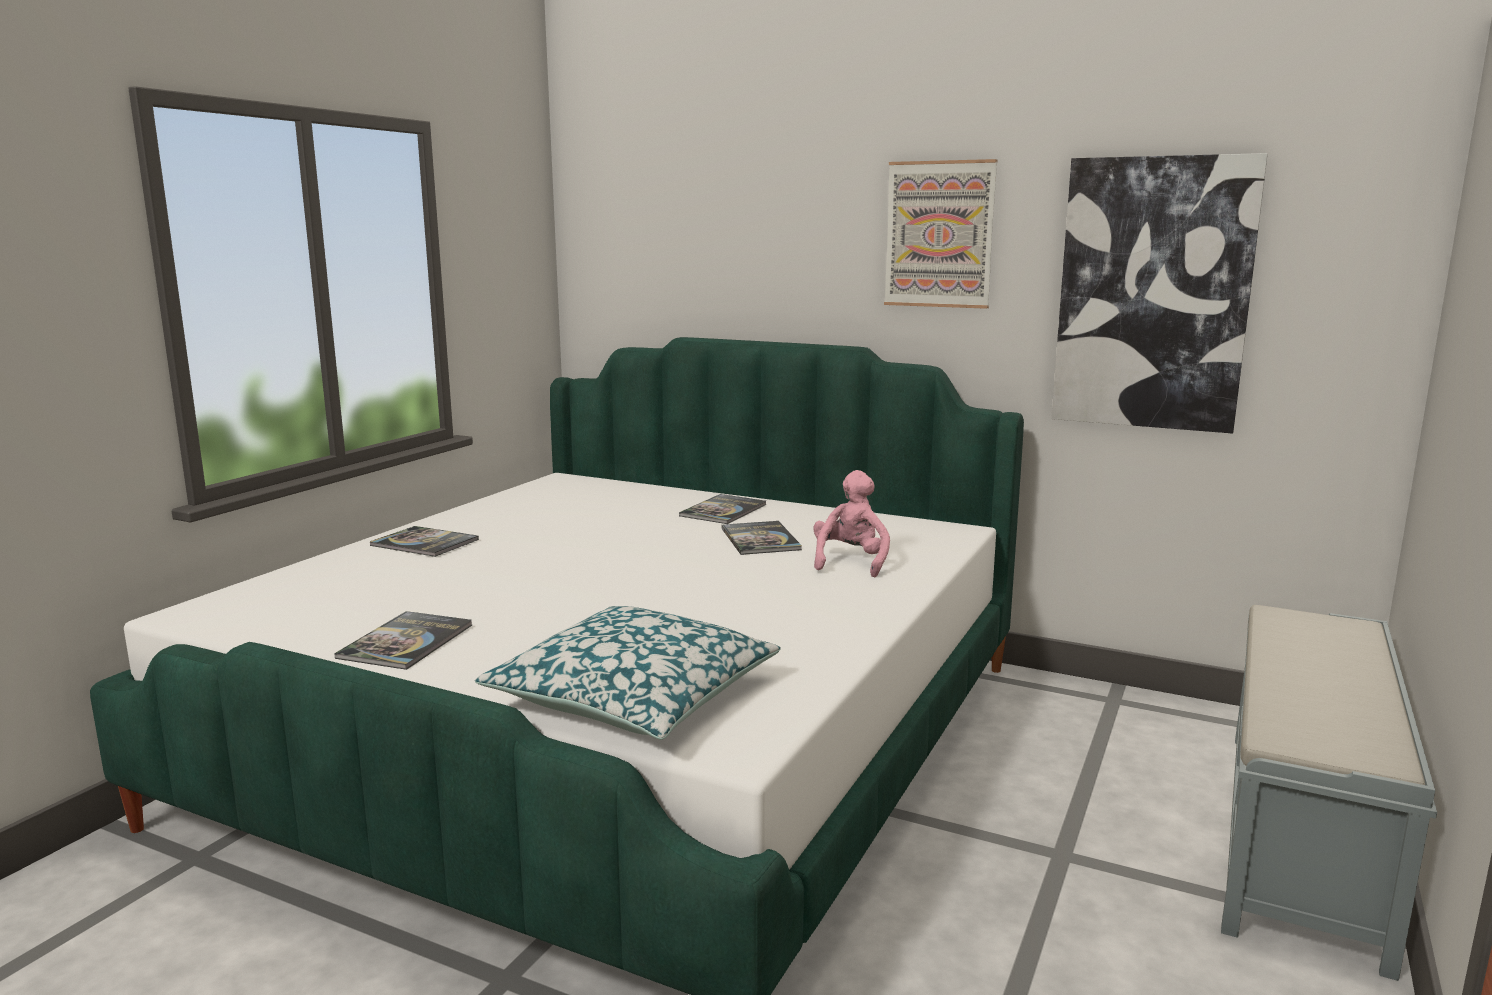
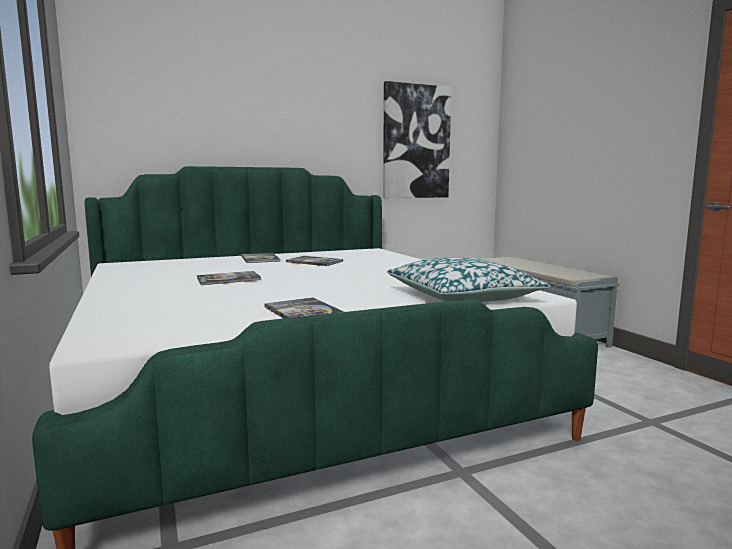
camera: 50 degrees left, 5 degrees down
book [370,526,479,557] -> book moved to [197,271,261,285]
pink plush toy [813,470,890,578] -> none
picture [884,159,997,309] -> none

